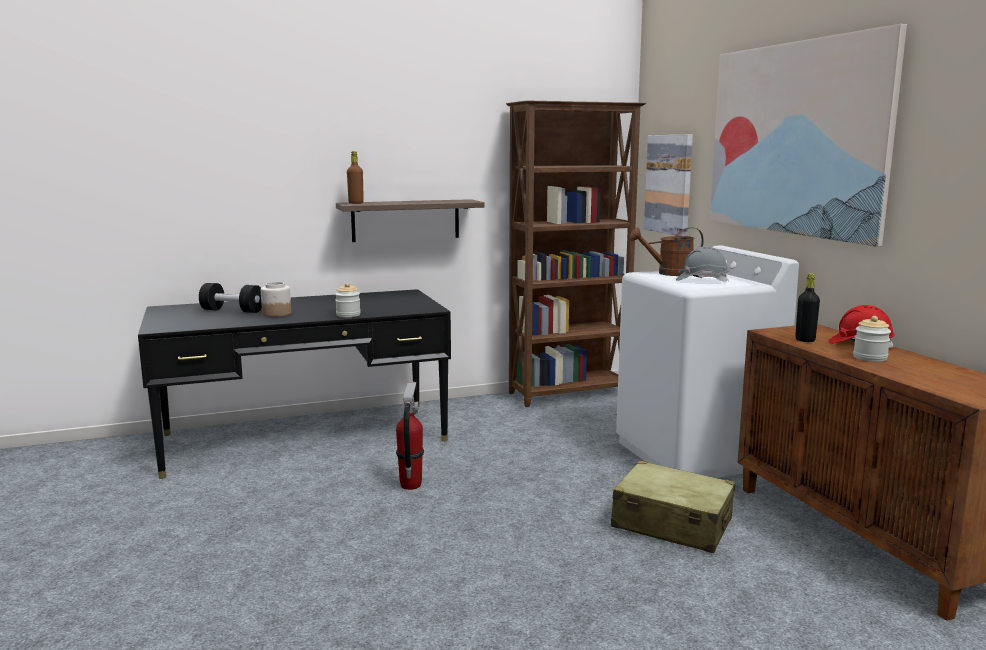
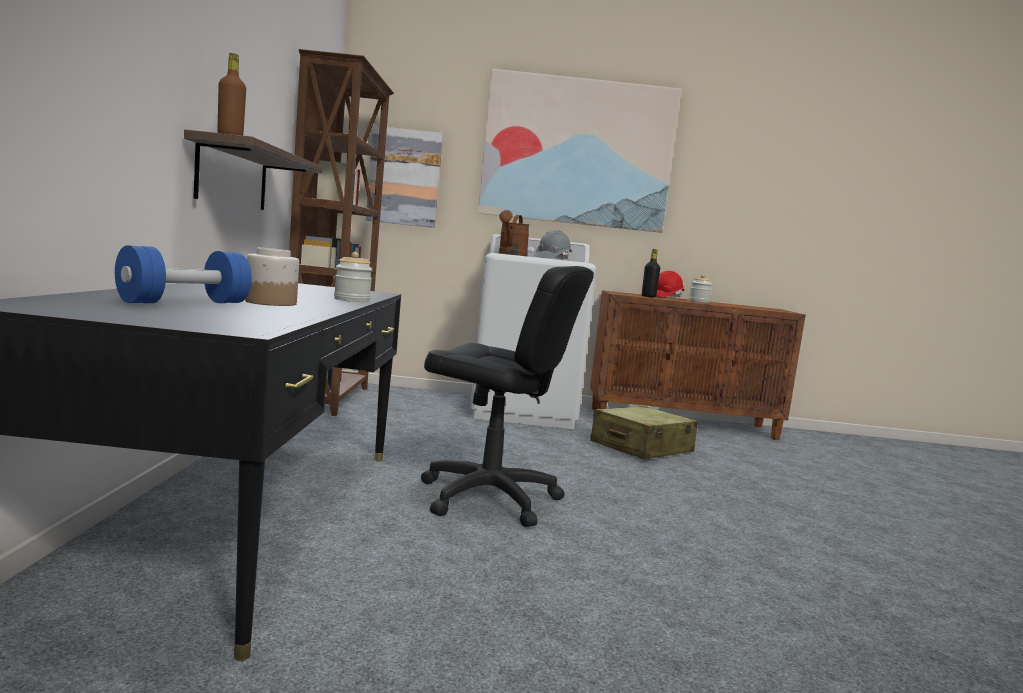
camera: 70 degrees left, 5 degrees down
black dumbbell [199,283,262,313] -> blue dumbbell [115,245,252,303]
fire extinguisher [396,382,424,490] -> black office chair [421,266,594,527]

